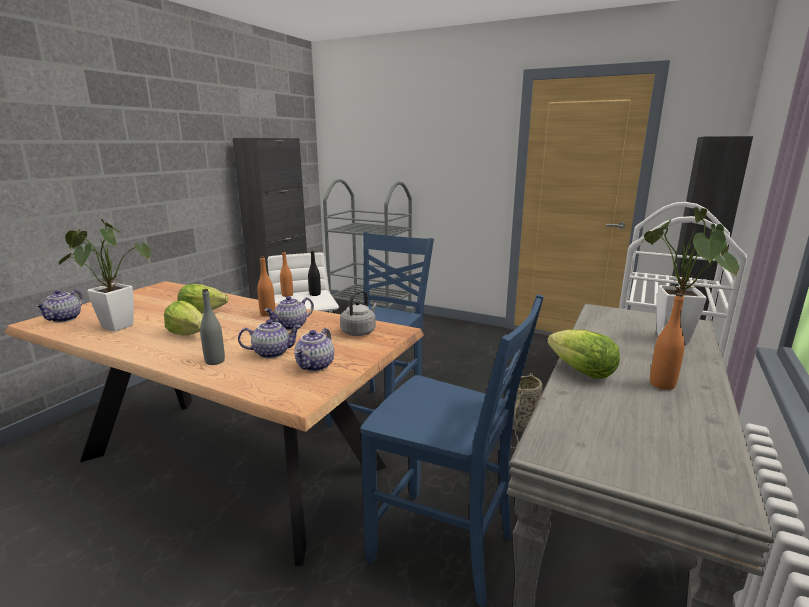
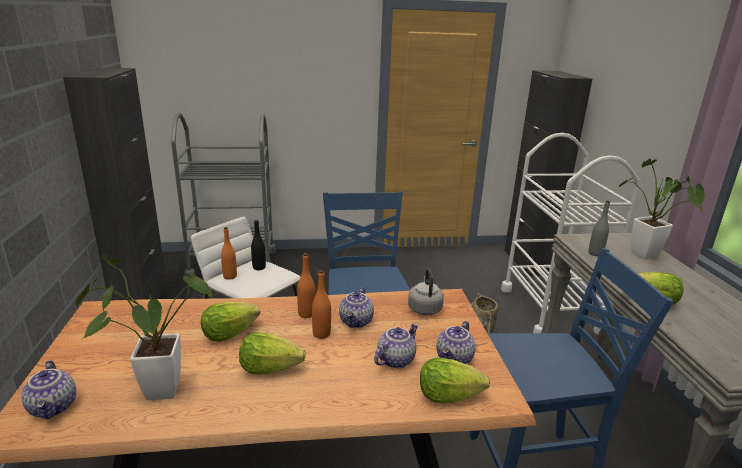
camera: 35 degrees left, 5 degrees up
grey bottle [200,289,225,365] -> grey bottle moved to [588,200,610,257]
teapot [295,328,334,372] -> teapot turned 45 degrees clockwise [436,321,476,364]
orange bottle [650,293,685,390] -> orange bottle moved to [312,270,331,339]
none -> lettuce [420,358,490,403]

